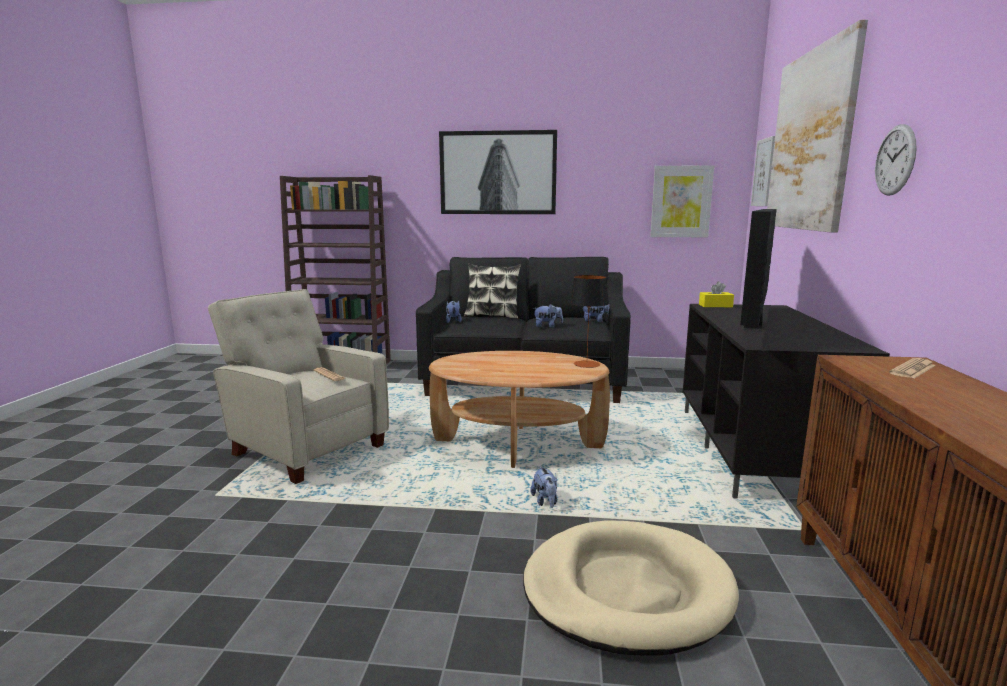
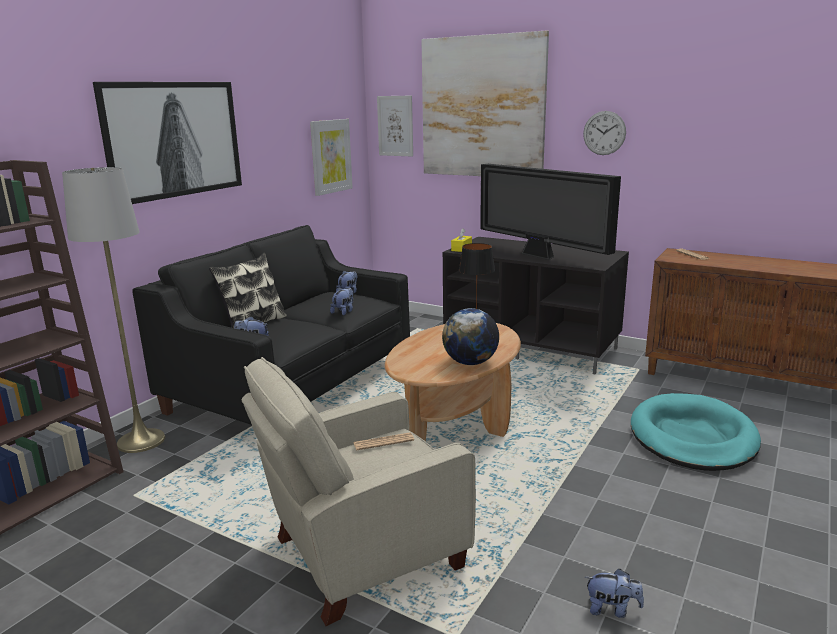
camera: 65 degrees left, 5 degrees up
beige dog bed [523,520,739,656] -> turquoise dog bed [631,393,761,471]
plush toy [530,466,557,508] -> plush toy moved to [585,569,644,618]
none -> grey floor lamp [62,167,165,453]
none -> globe [442,308,499,365]

